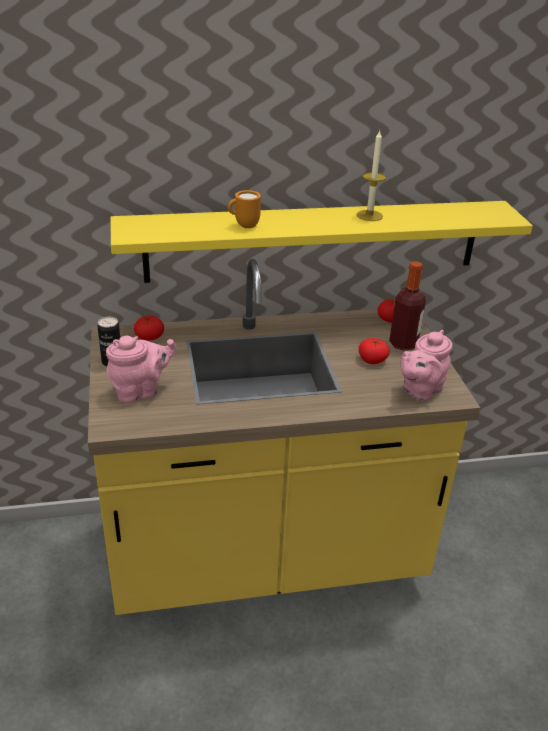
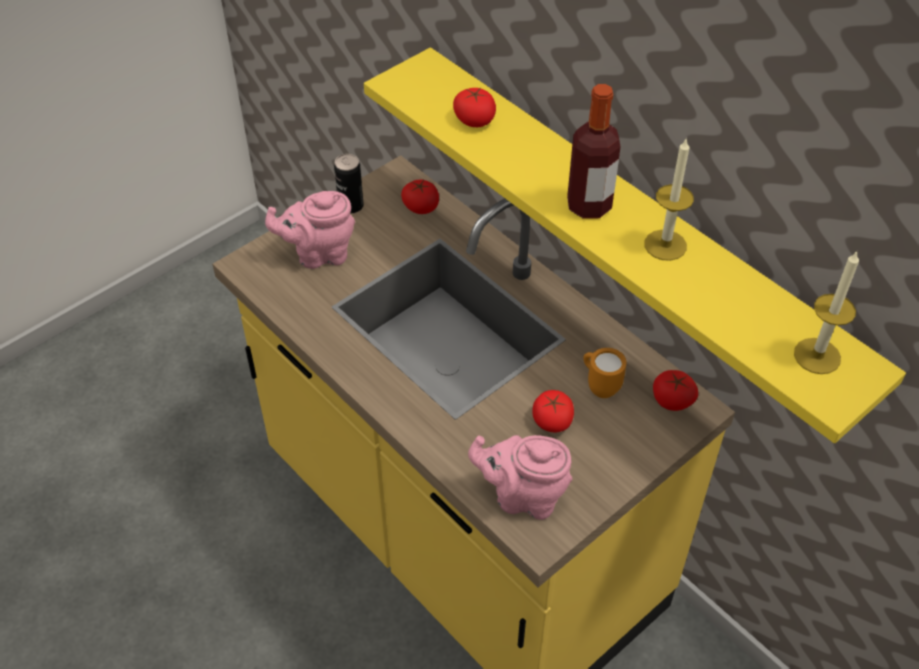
camera: 60 degrees right, 15 degrees up
pink teapot [106,336,176,403] -> pink teapot turned 135 degrees clockwise [265,191,355,269]
orange mug [228,190,261,228] -> orange mug moved to [583,348,627,398]
bottle [389,261,426,351] -> bottle moved to [567,84,620,219]
none -> tomato [453,88,496,127]
none -> candle [794,250,859,374]

